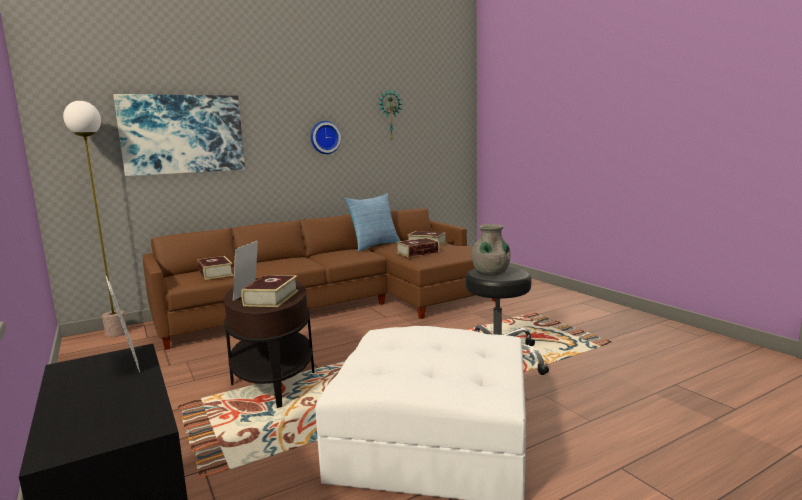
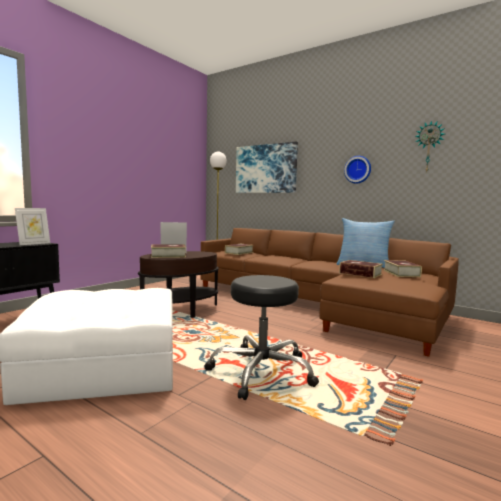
camera: 65 degrees right, 5 degrees down
grey vase [472,224,510,276] -> none

